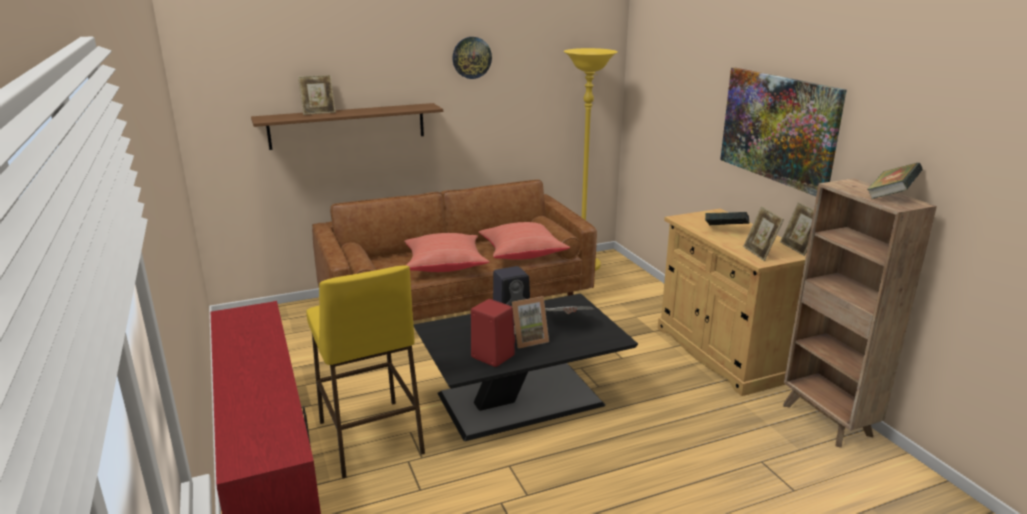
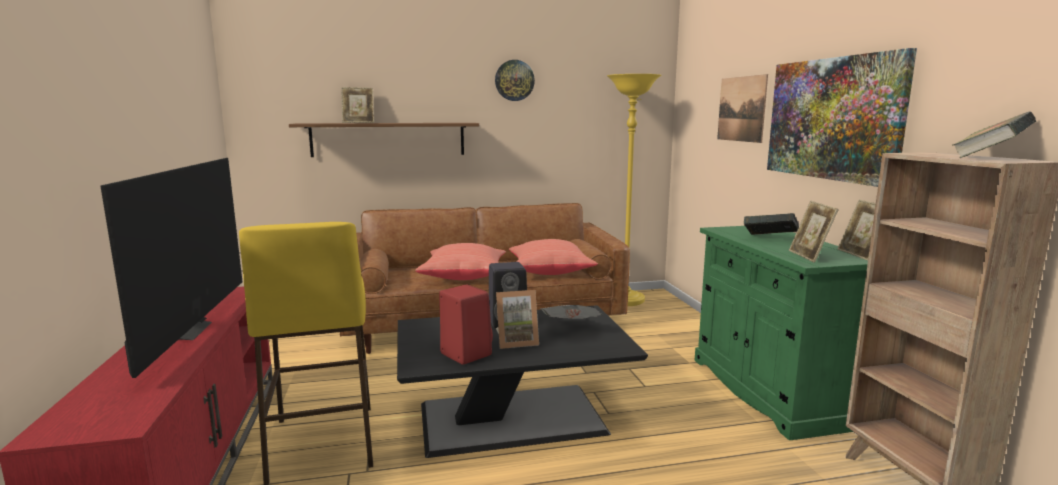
camera: 10 degrees right, 10 degrees down
beige cabinet [658,208,807,396] -> green cabinet [694,226,868,440]
none -> television [101,158,242,378]
none -> picture [717,74,768,143]

